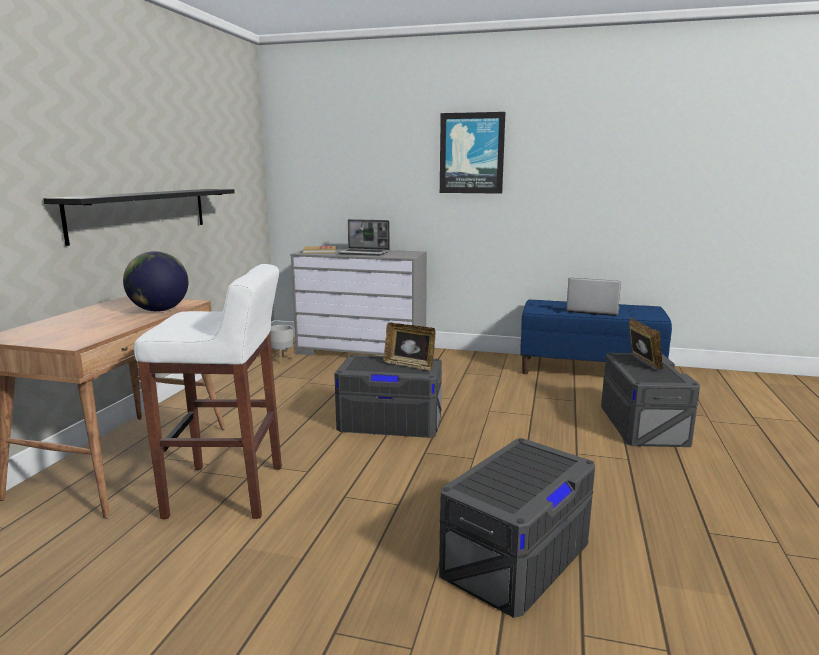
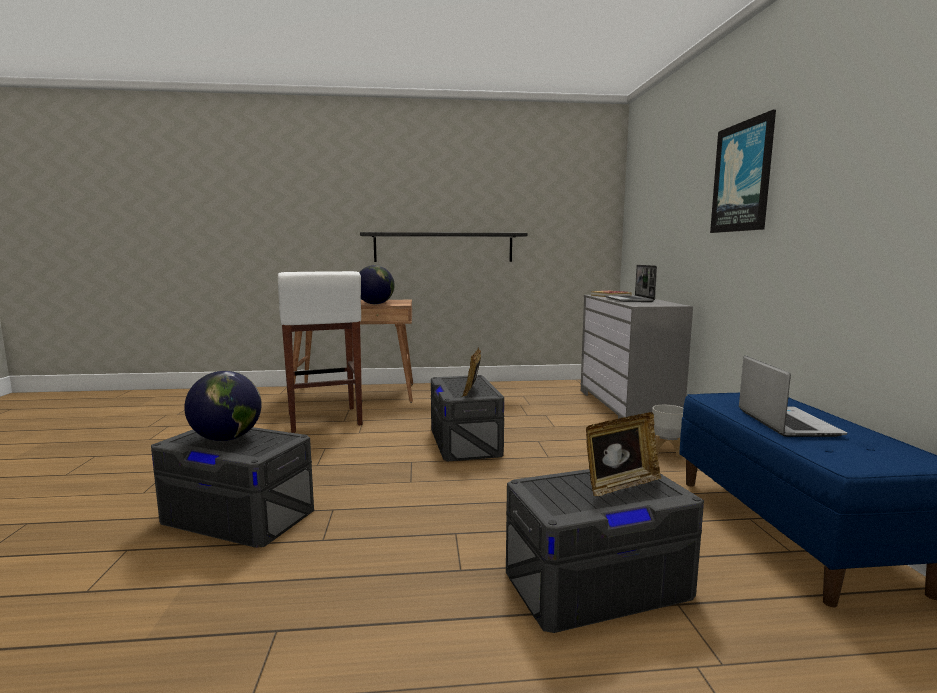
camera: 70 degrees right, 5 degrees down
grey planter [270,325,294,363] -> grey planter moved to [652,405,683,457]
none -> globe [184,371,262,441]

